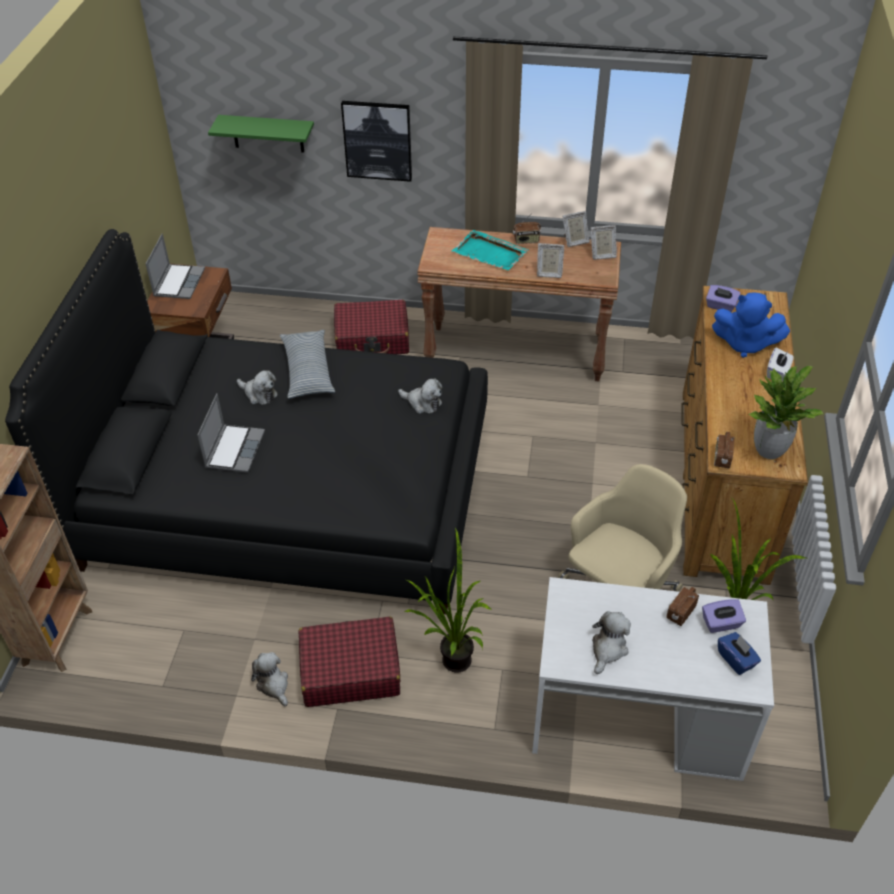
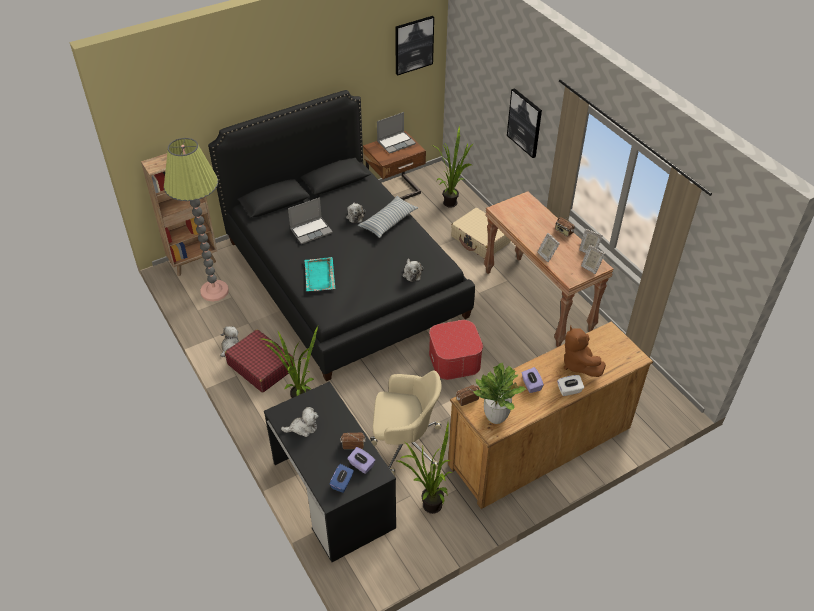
camera: 50 degrees right, 0 degrees up
green shelf [208,115,314,153] -> none
red suitcase [334,300,409,354] -> beige suitcase [451,208,511,259]
turquoise tray [452,230,529,270] -> turquoise tray moved to [304,257,335,291]
white desk [532,577,774,781] -> black desk [264,381,396,562]
purple tissue box [706,285,741,312] -> purple tissue box moved to [522,367,544,393]
blue plush toy [712,292,790,358] -> brown plush toy [564,326,606,377]
none -> floor lamp [164,138,229,301]
none -> picture [395,16,434,76]
none -> ottoman [429,320,483,380]
none -> potted plant [432,126,474,208]

